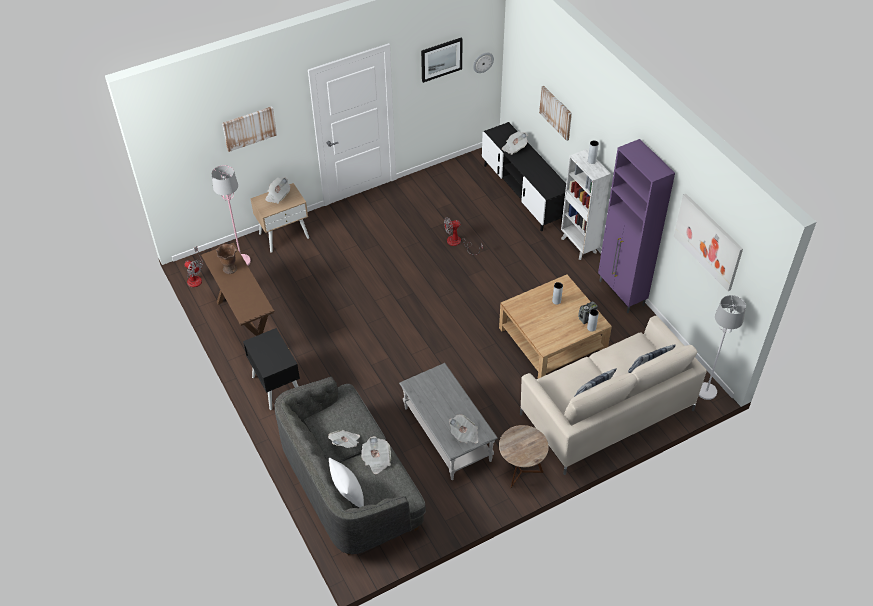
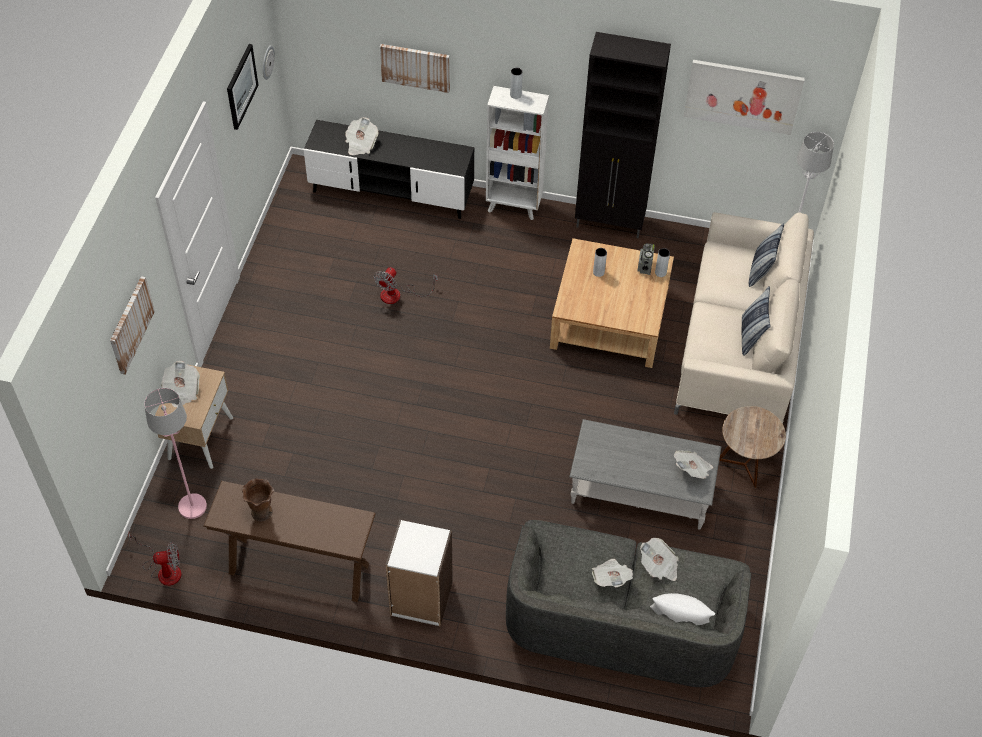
camera: 50 degrees left, 5 degrees up
black nightstand [243,328,300,410] -> white bookcase [386,520,453,626]
purple cabinet [598,139,675,313] -> black cabinet [575,32,671,238]

